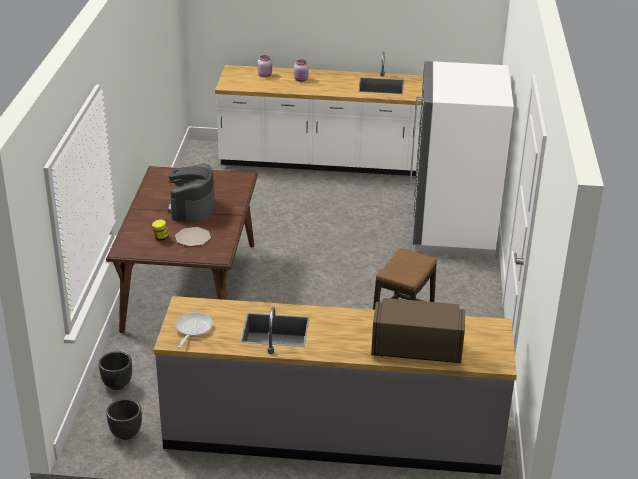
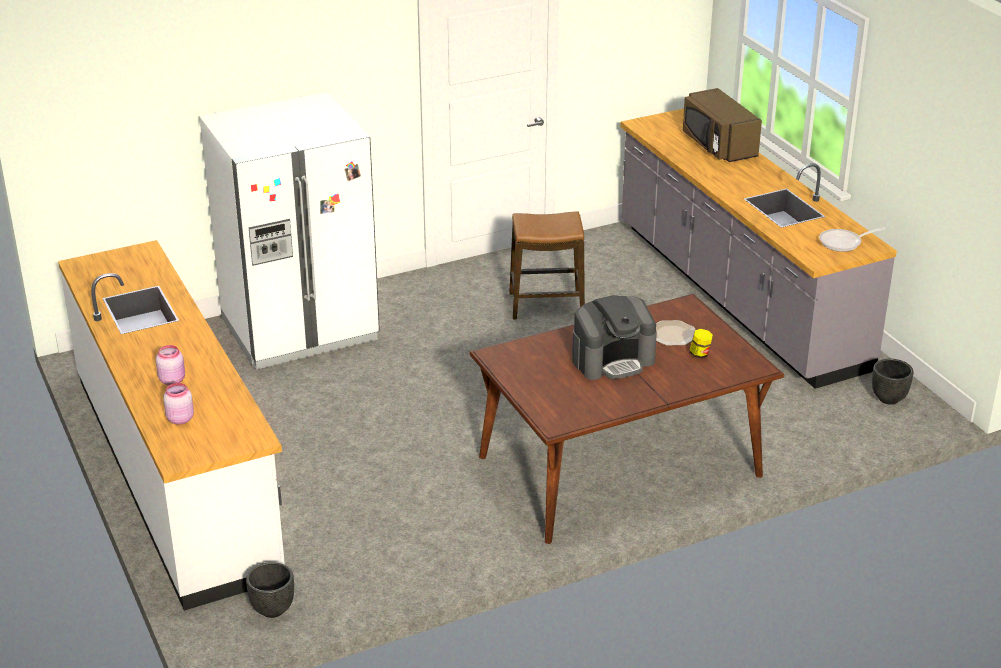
camera: 120 degrees left, 0 degrees up
black planter [99,351,132,390] -> black planter moved to [246,562,294,618]

